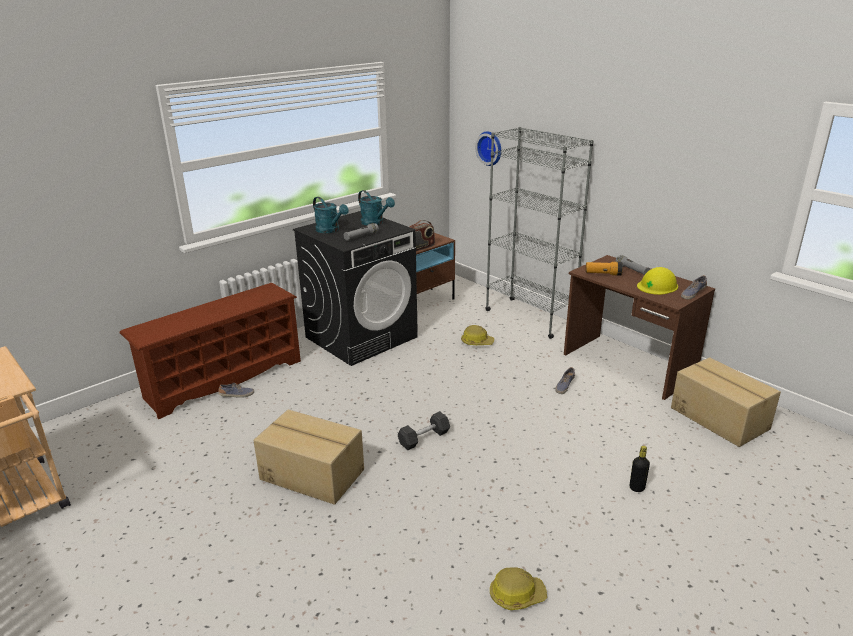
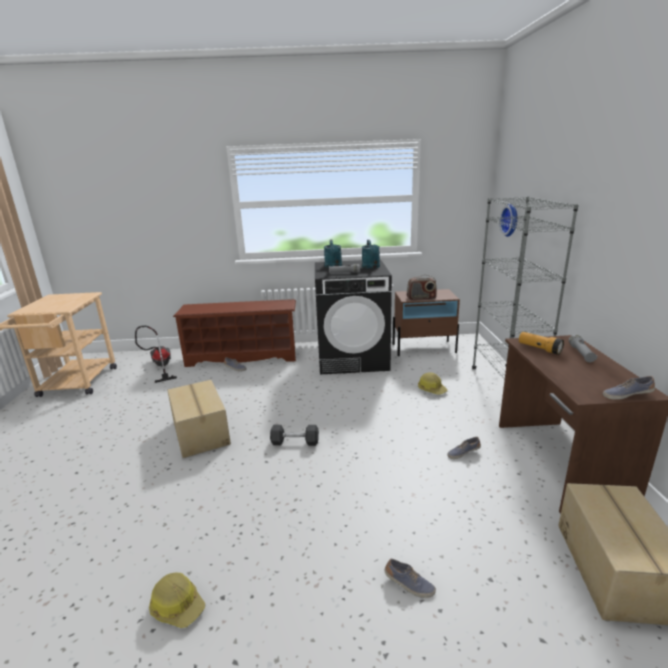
camera: 40 degrees right, 5 degrees down
black bottle [630,446,650,492] -> shoe [384,559,436,598]
yellow hard hat [637,267,678,295] -> none
none -> vacuum cleaner [135,326,177,383]

